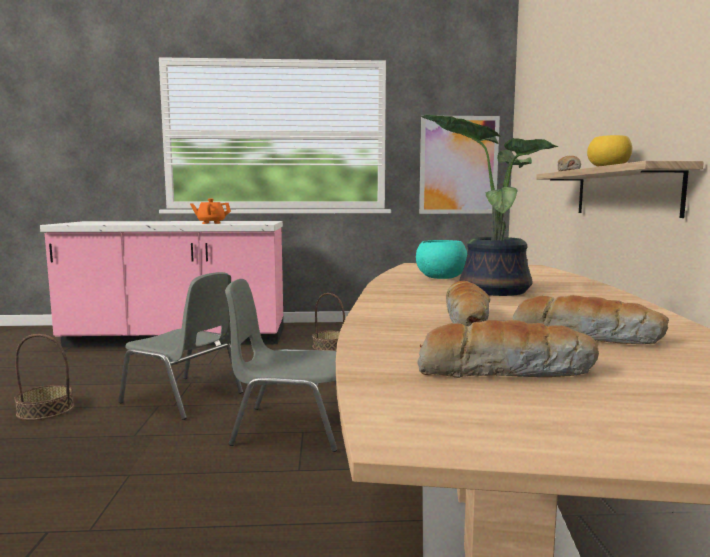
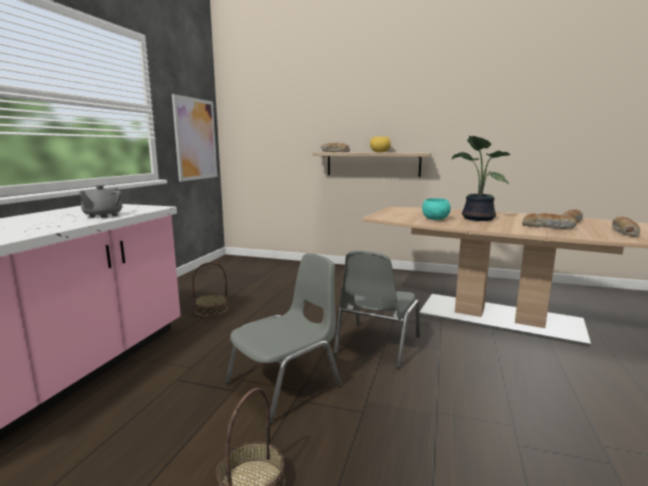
camera: 70 degrees left, 5 degrees up
orange teapot [190,199,231,224] -> grey teapot [79,185,122,219]

